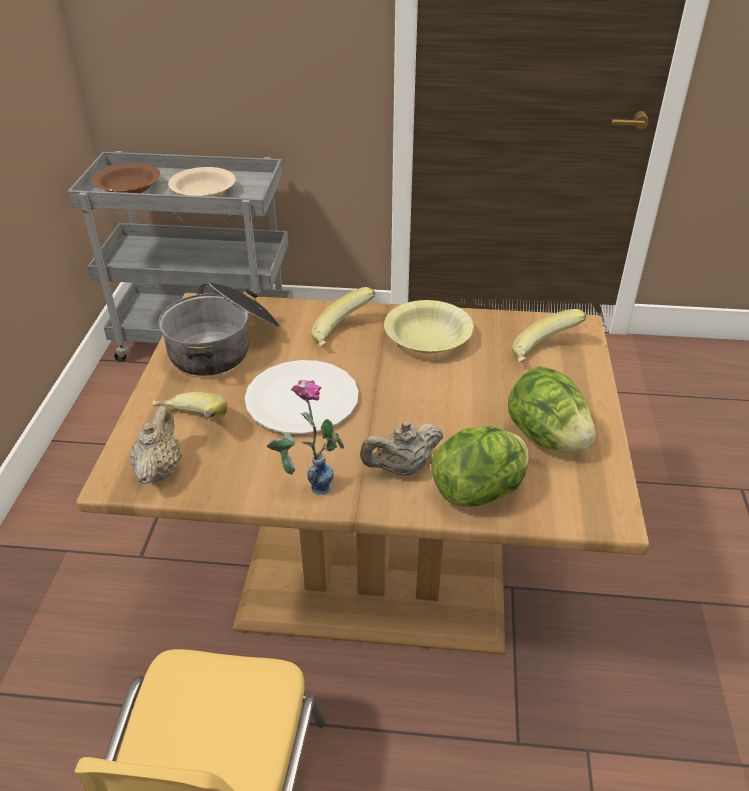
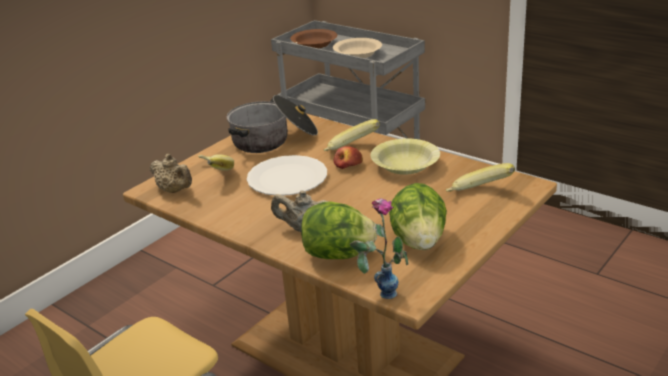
camera: 35 degrees right, 10 degrees down
beige teapot [130,406,182,484] -> beige teapot turned 90 degrees clockwise [150,154,192,193]
vase [267,380,344,495] -> vase moved to [350,198,409,299]
none -> apple [334,146,363,169]

